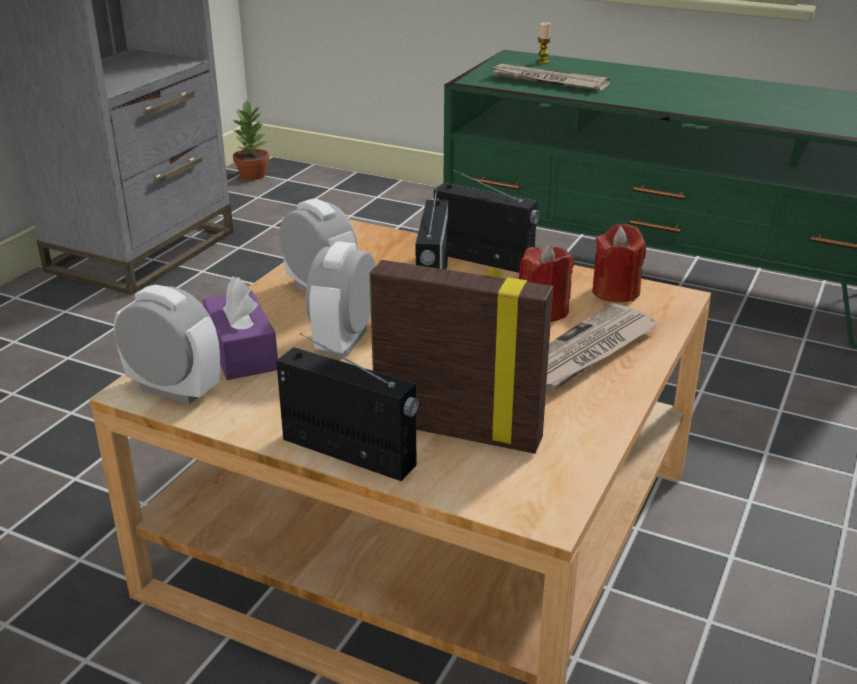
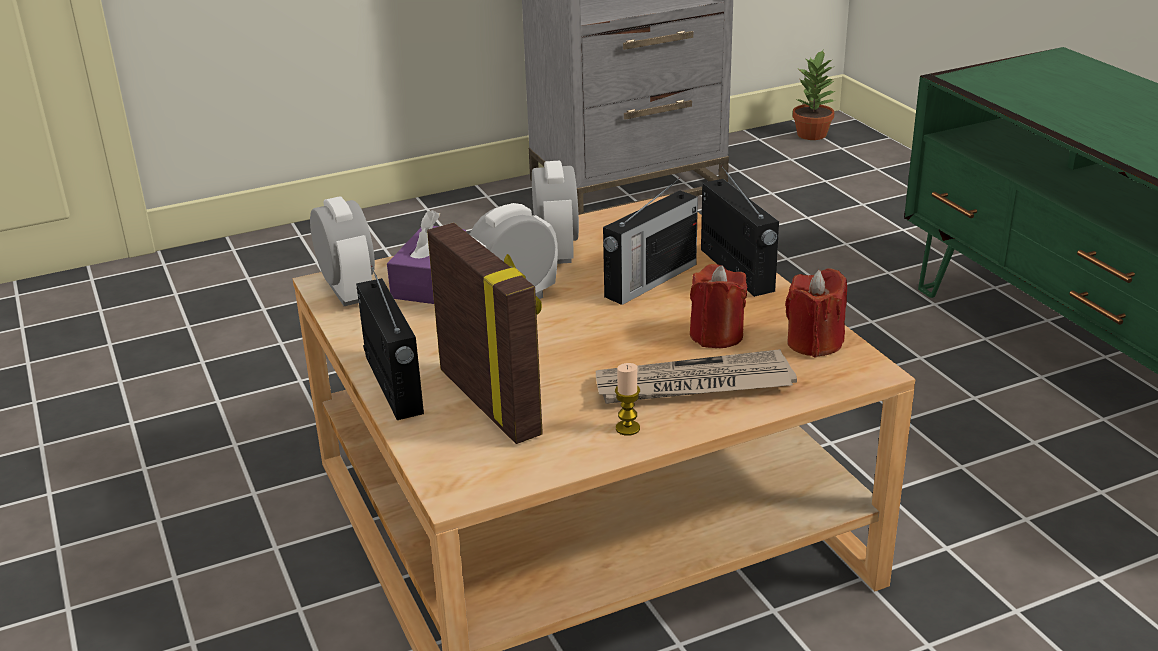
camera: 40 degrees right, 0 degrees up
newspaper [489,64,611,90] -> none
candle [537,23,551,64] -> candle moved to [615,363,640,436]

